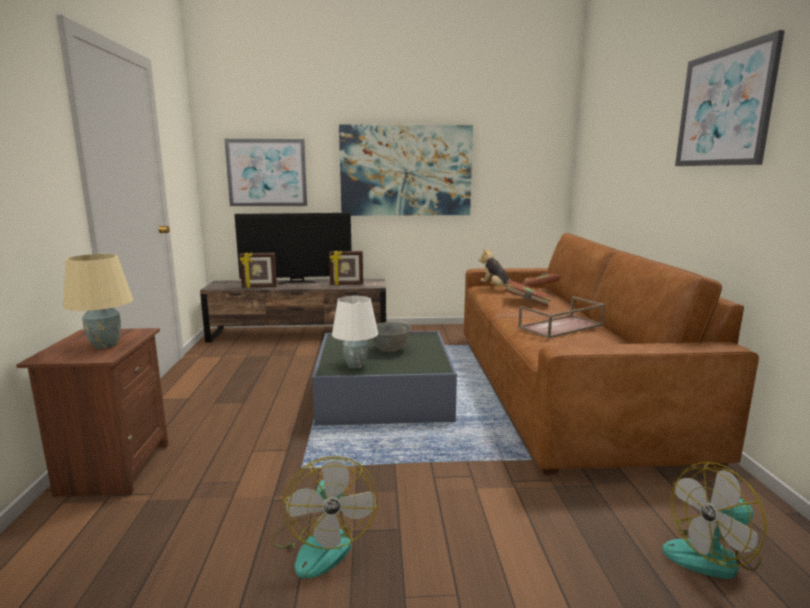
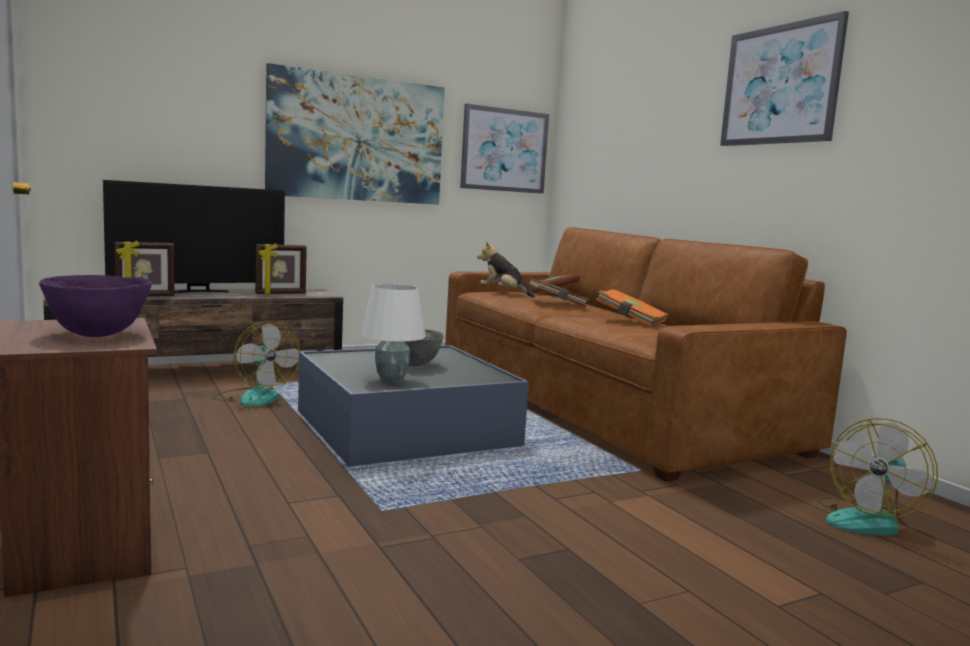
camera: 25 degrees left, 5 degrees down
beige table lamp [63,254,133,349] -> purple bowl [39,275,152,337]
picture [224,139,307,206] -> picture moved to [460,104,549,194]
fan [271,456,378,579] -> fan moved to [212,322,300,407]
brown tray [518,296,605,338] -> orange book [596,289,668,327]

